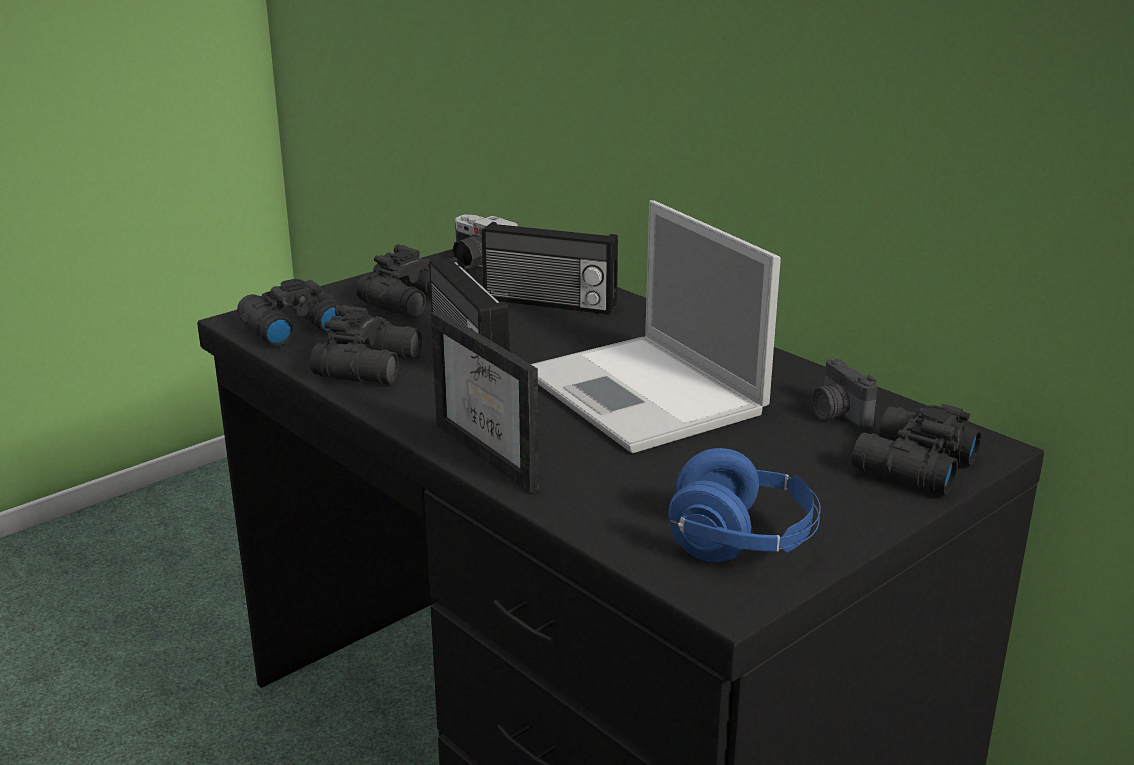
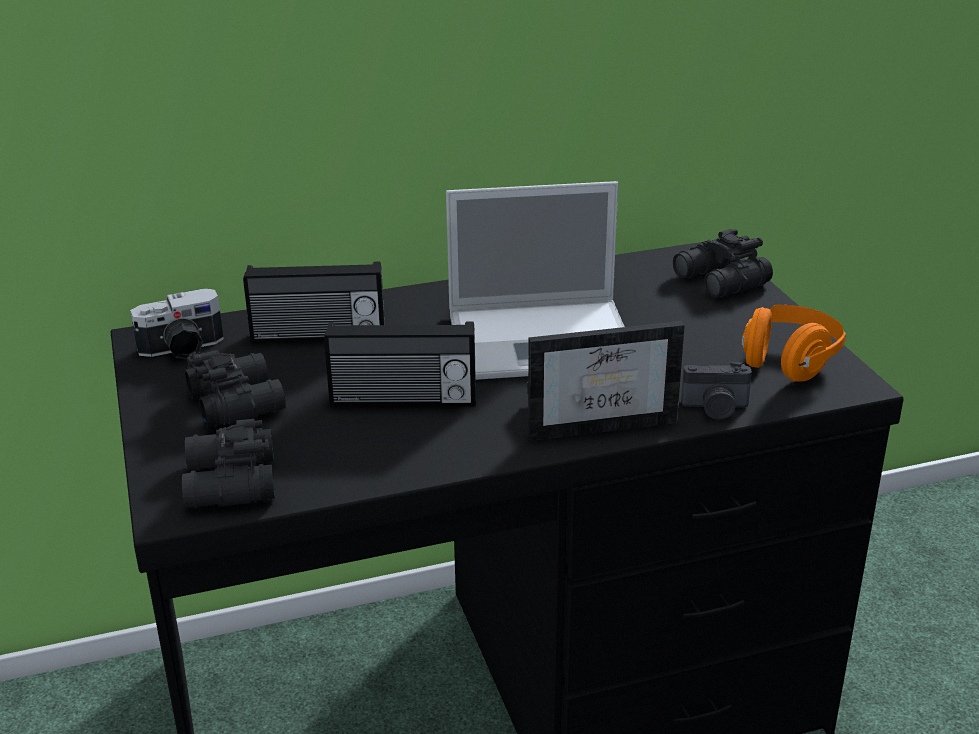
camera: 65 degrees left, 5 degrees up
black binoculars [310,305,422,384] -> none
radio [482,222,618,315] -> radio turned 45 degrees clockwise [243,262,385,344]
blue headphones [668,448,821,562] -> orange headphones [741,305,846,382]
camera [811,359,878,429] -> camera moved to [681,362,752,420]

